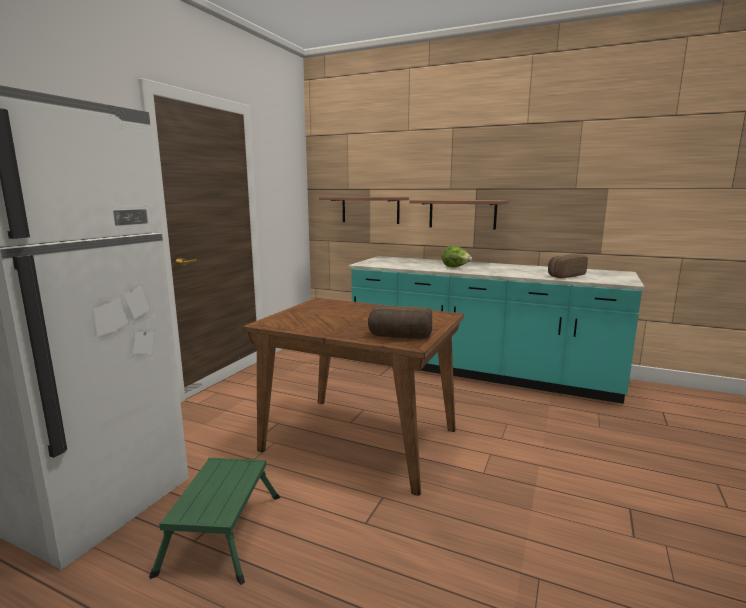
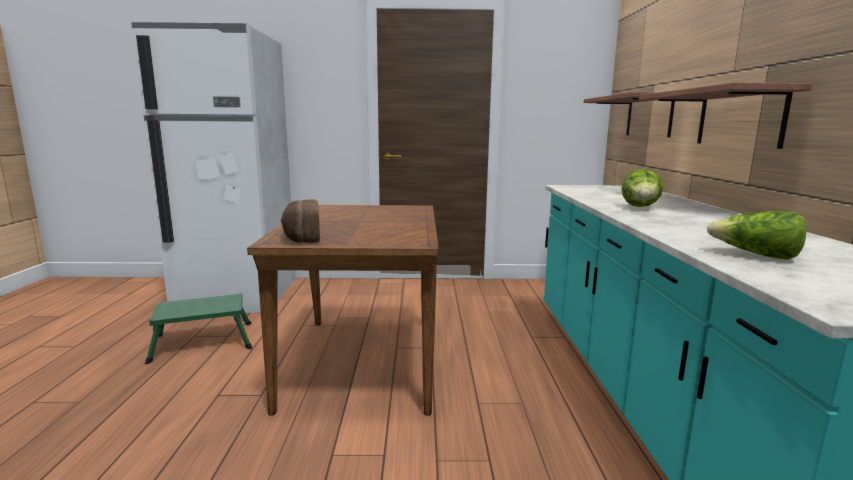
camera: 65 degrees right, 0 degrees up
bread [548,255,588,278] -> lettuce [707,211,807,260]

